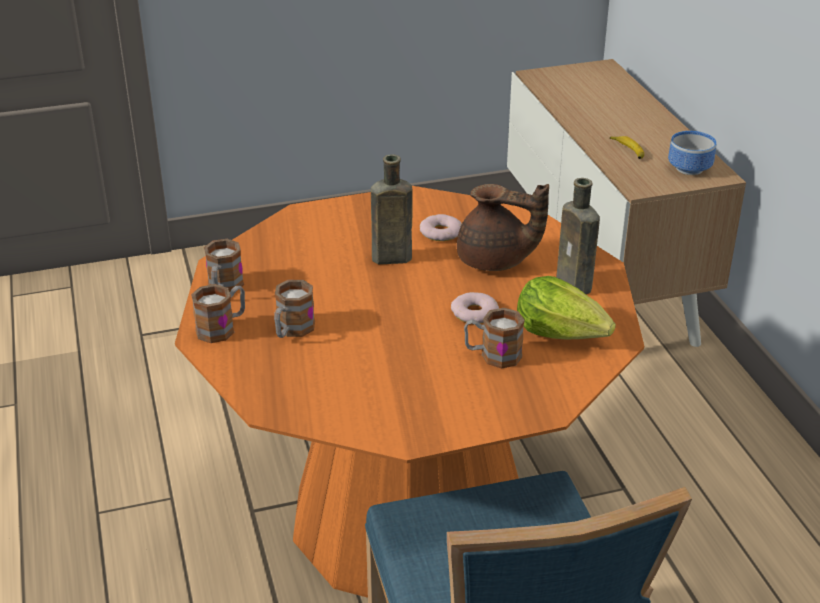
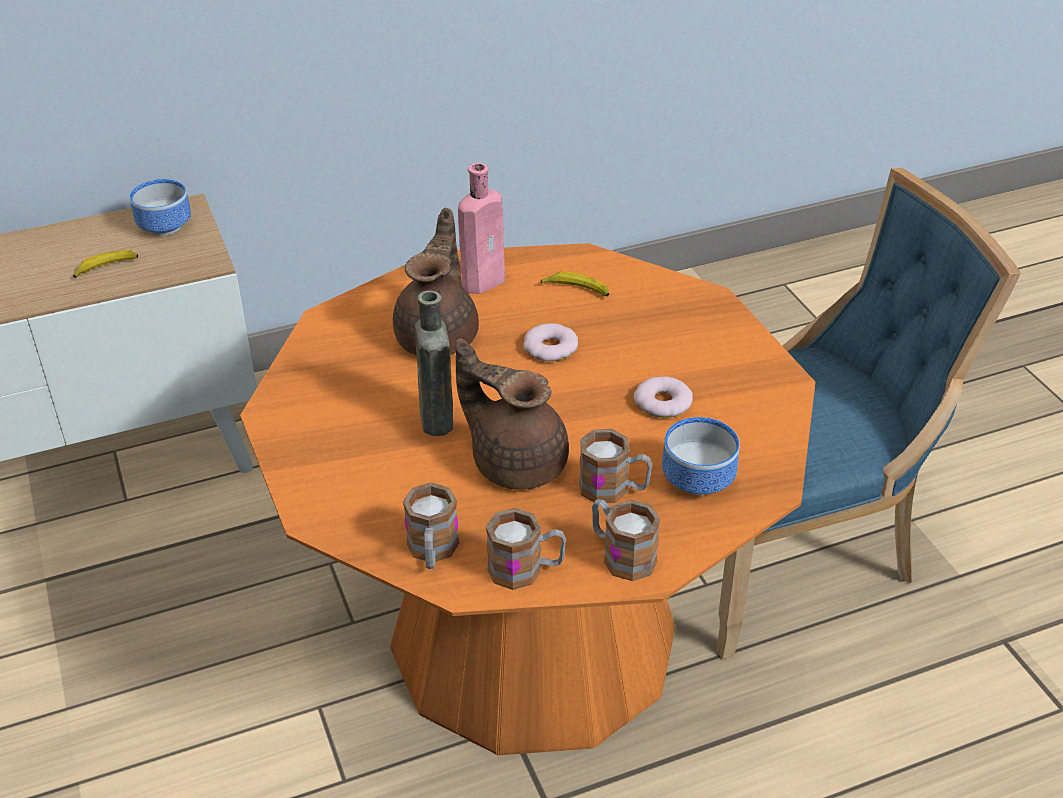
camera: 95 degrees left, 5 degrees up
donut [420,214,462,241] -> donut moved to [634,376,693,418]
mug [464,308,525,369] -> mug moved to [403,482,459,569]
lettuce [517,276,616,340] -> banana [541,271,609,297]
brown bottle [556,178,600,294] -> pink bottle [458,163,505,294]
none -> brown teapot [455,338,569,490]
none -> bowl [662,417,740,495]

